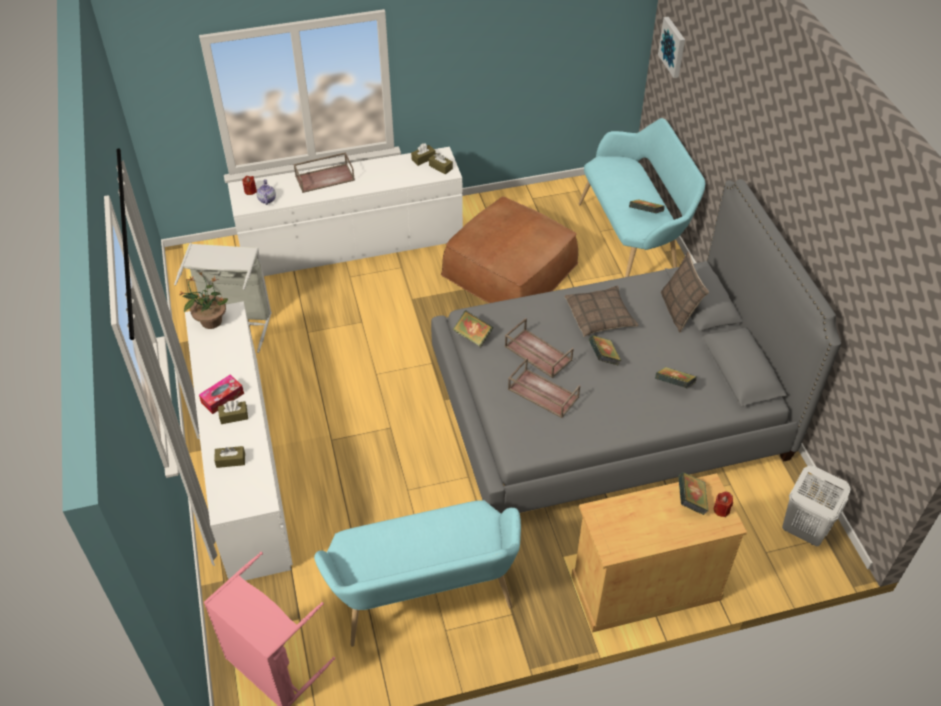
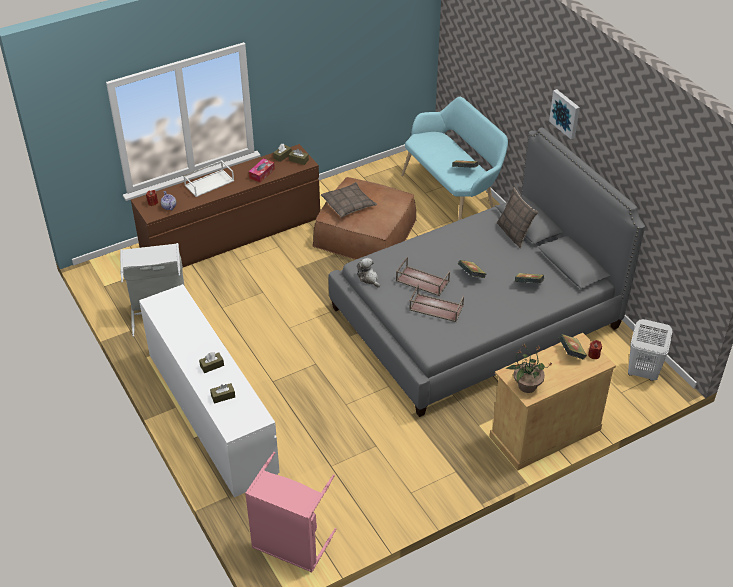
camera: 15 degrees left, 5 degrees down
potted plant [180,273,228,329] -> potted plant moved to [506,344,552,393]
tissue box [199,374,244,414] -> tissue box moved to [249,158,275,182]
white dresser [228,147,463,276] -> brown dresser [131,144,320,267]
brown tray [293,152,355,193] -> white tray [183,160,234,197]
turquoise bench [314,500,521,647] -> none
book [453,310,493,347] -> plush toy [357,258,380,287]
pillow [564,286,639,337] -> pillow moved to [321,182,377,218]
picture [658,17,685,78] -> picture moved to [549,89,580,140]

